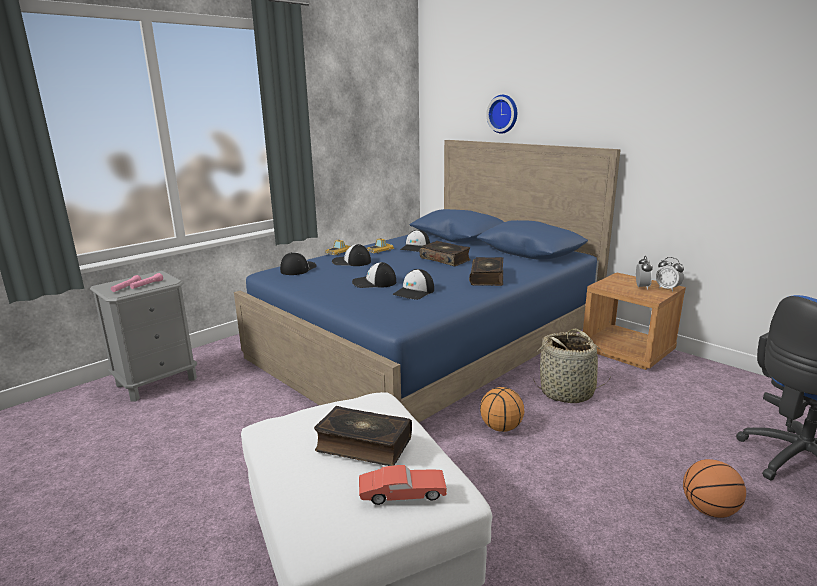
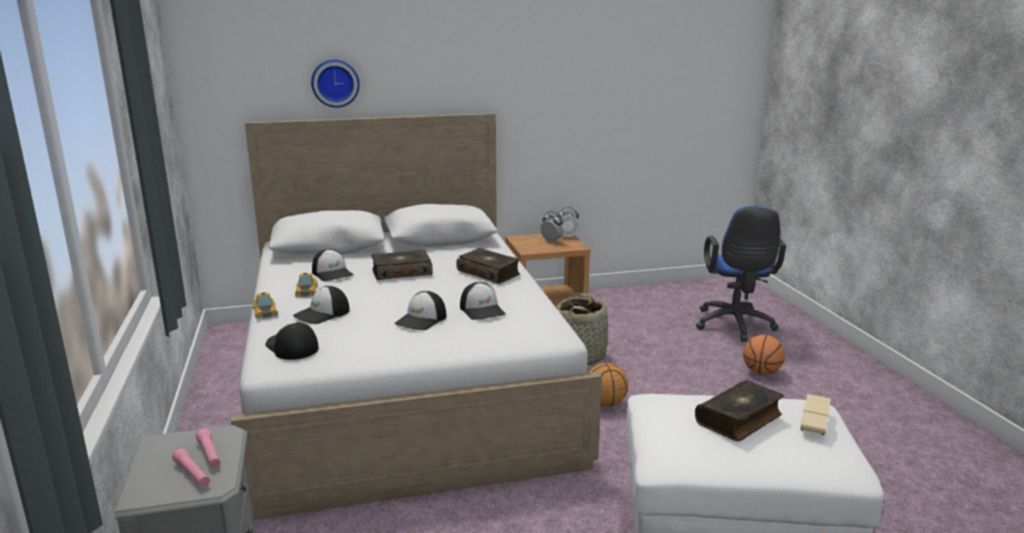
camera: 60 degrees left, 0 degrees up
blue bed [234,140,621,423] -> white bed [231,113,602,520]
red toy car [359,465,447,505] -> beige toy car [800,394,831,435]

